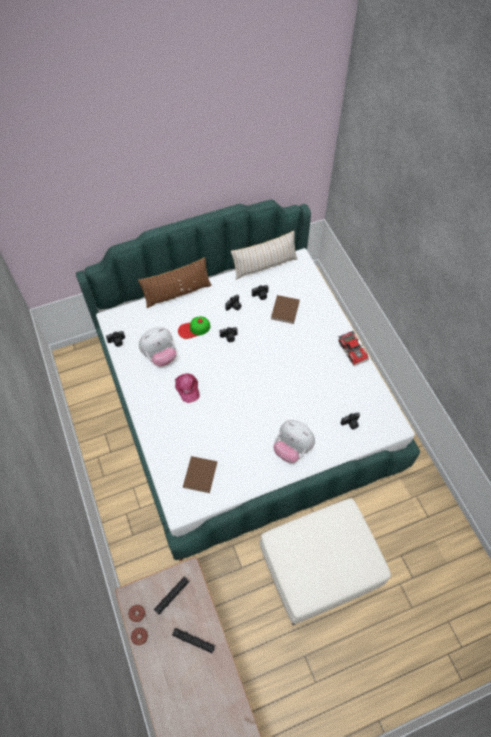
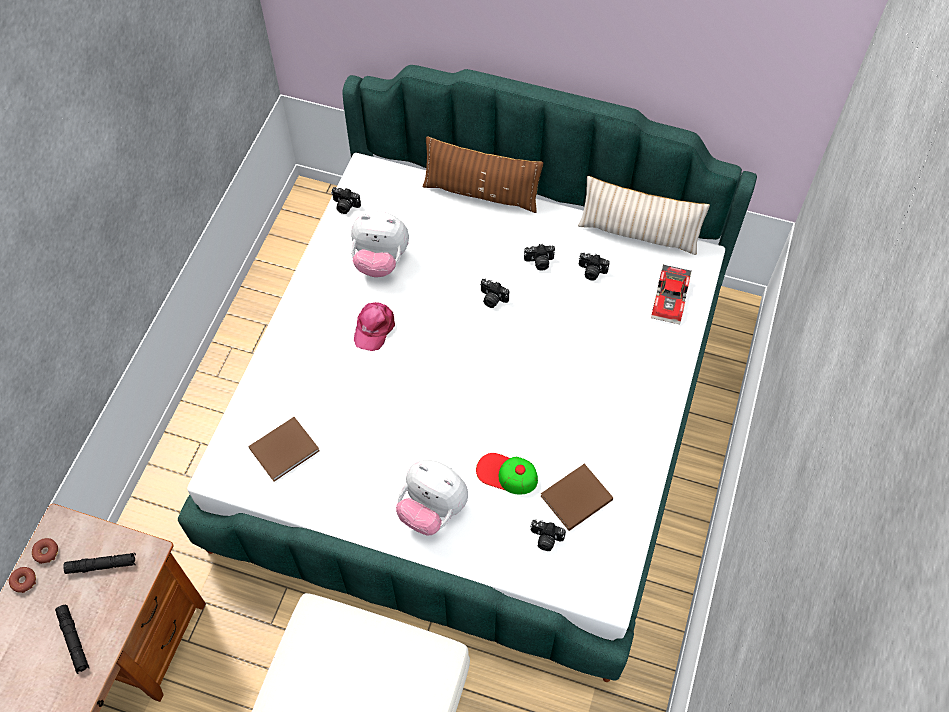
camera: 40 degrees right, 0 degrees up
cap [178,316,210,339] -> cap moved to [476,453,538,495]
brown book [271,295,300,324] -> brown book moved to [541,463,613,531]
plush toy [274,420,315,463] -> plush toy turned 45 degrees counterclockwise [396,460,468,535]
toy car [338,331,369,366] -> toy car moved to [651,264,692,324]

